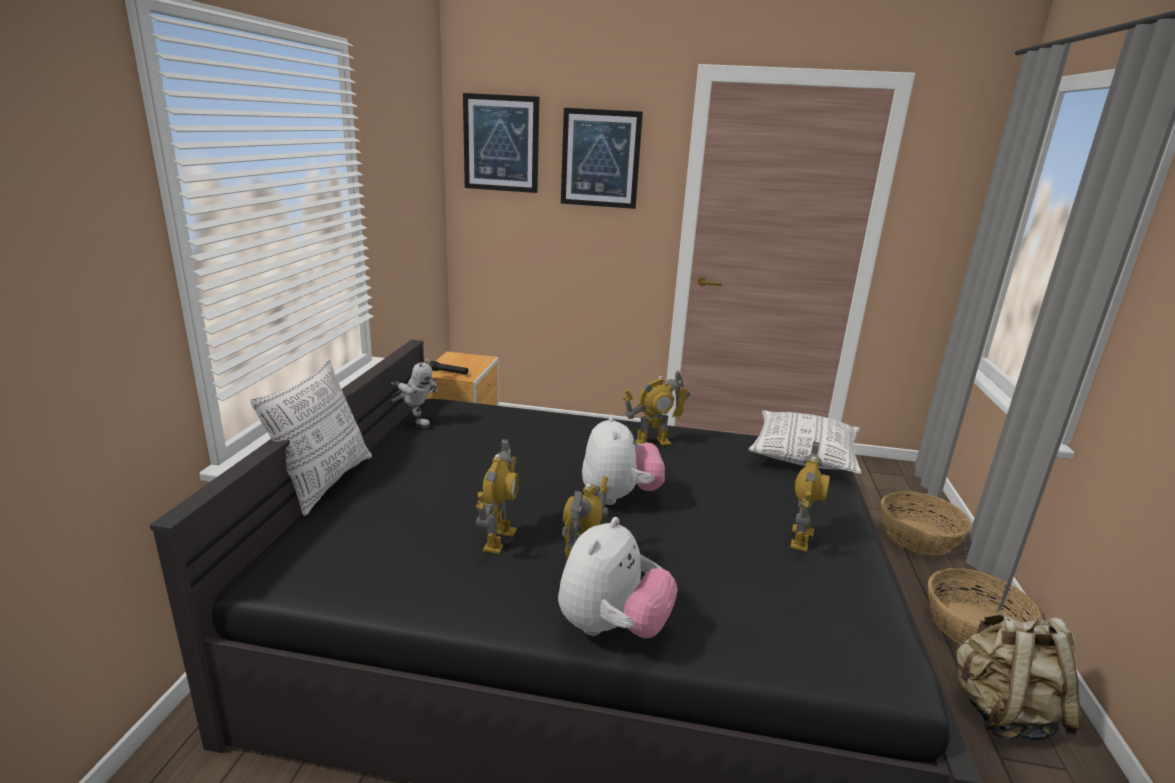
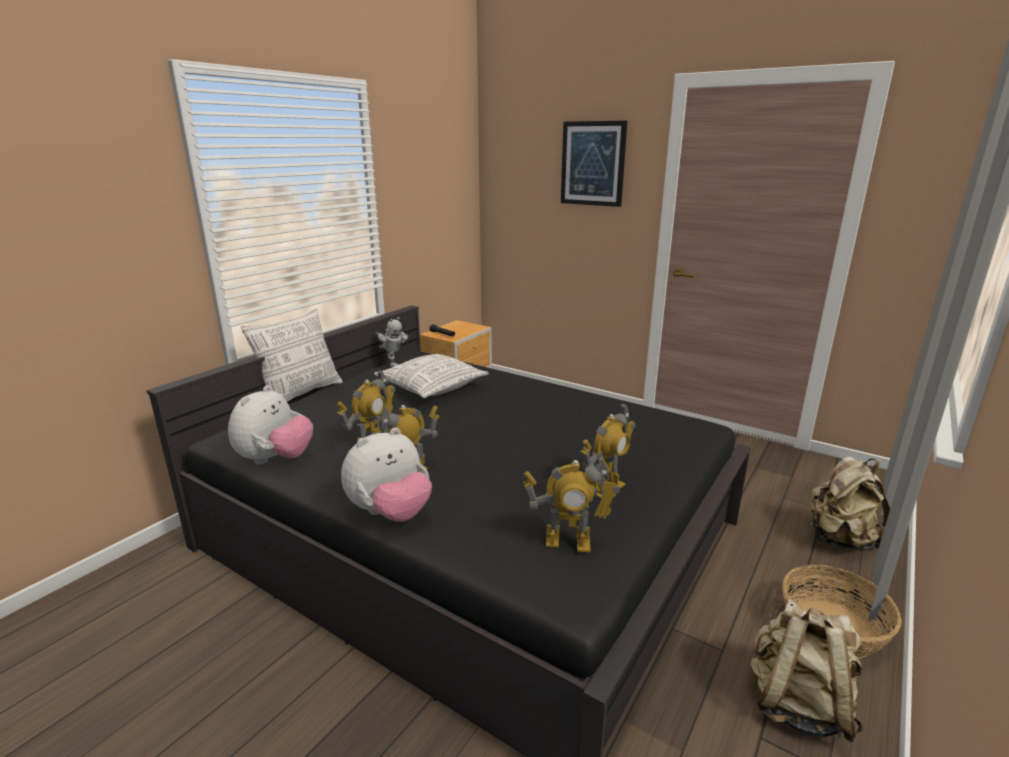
camera: 25 degrees right, 0 degrees up
picture [463,93,539,193] -> none
plush toy [582,414,665,505] -> plush toy moved to [228,385,313,464]
toy robot [623,370,690,446] -> toy robot moved to [523,456,620,552]
pillow [748,410,862,474] -> pillow moved to [374,354,489,398]
basket [881,491,972,556] -> beige backpack [810,457,890,549]

